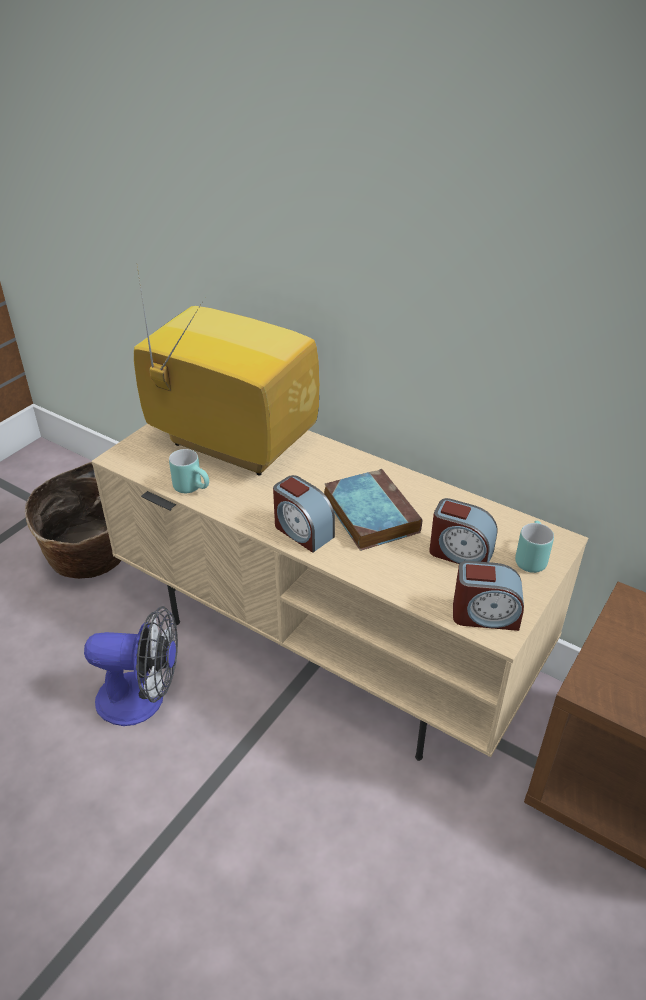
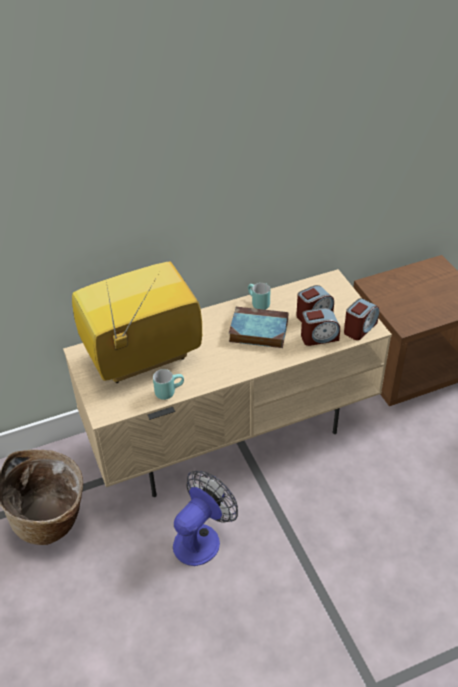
camera: 55 degrees left, 5 degrees up
alarm clock [273,475,335,553] -> alarm clock moved to [301,308,340,346]
turquoise mug [515,521,554,573] -> turquoise mug moved to [248,283,270,310]

